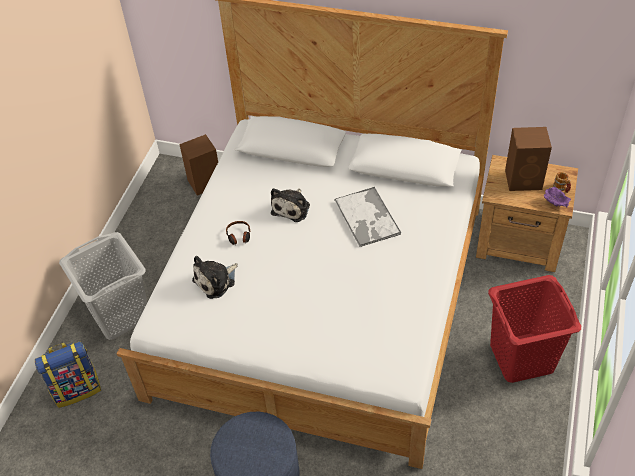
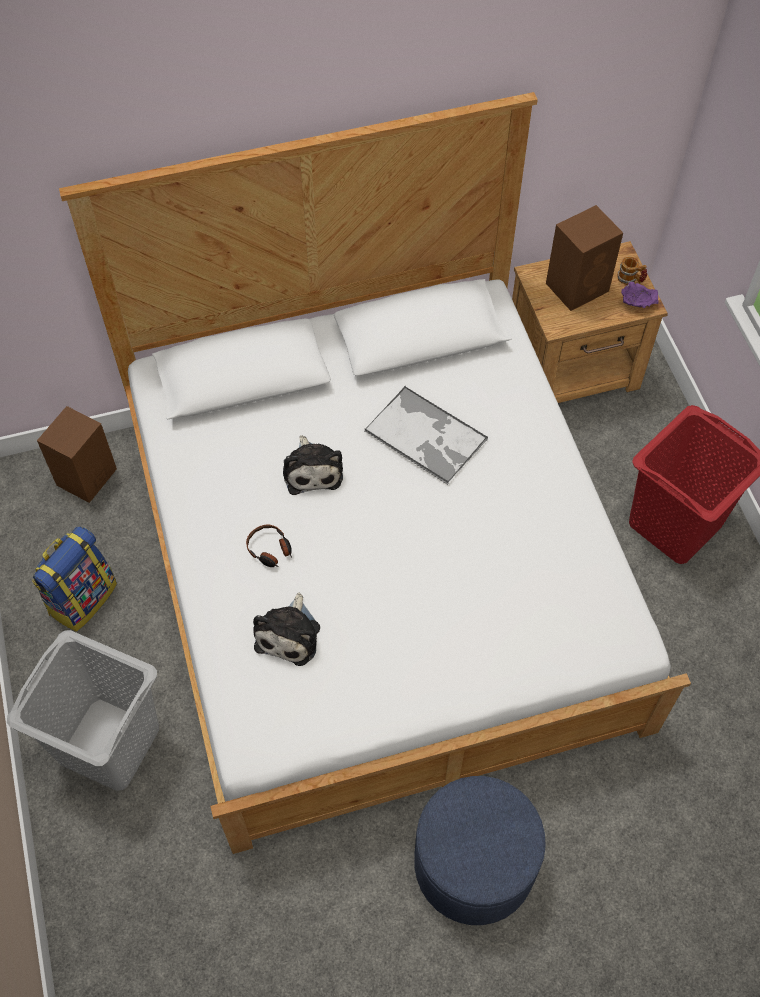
camera: 35 degrees left, 10 degrees up
backpack [35,341,101,408] -> backpack moved to [32,526,117,632]

